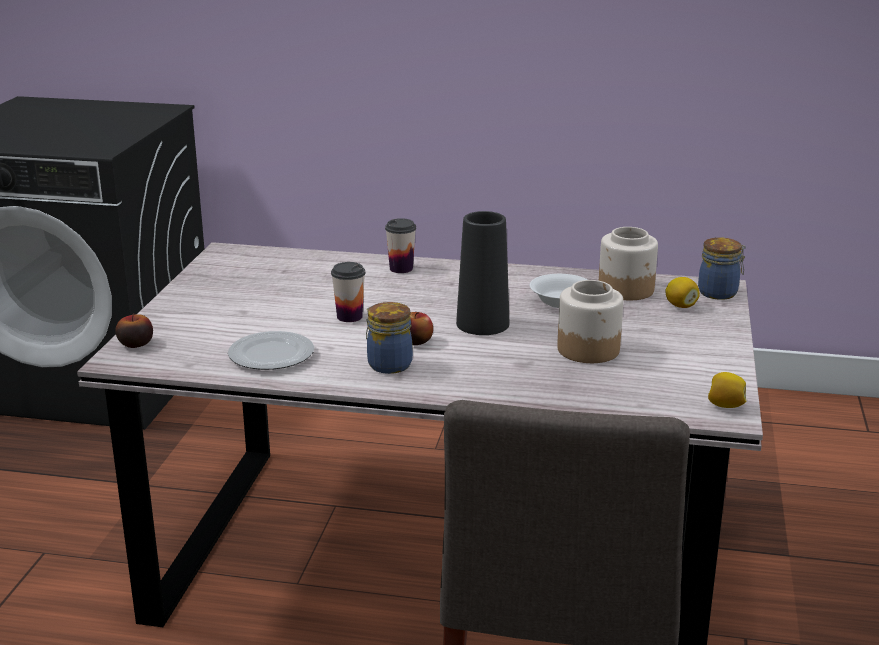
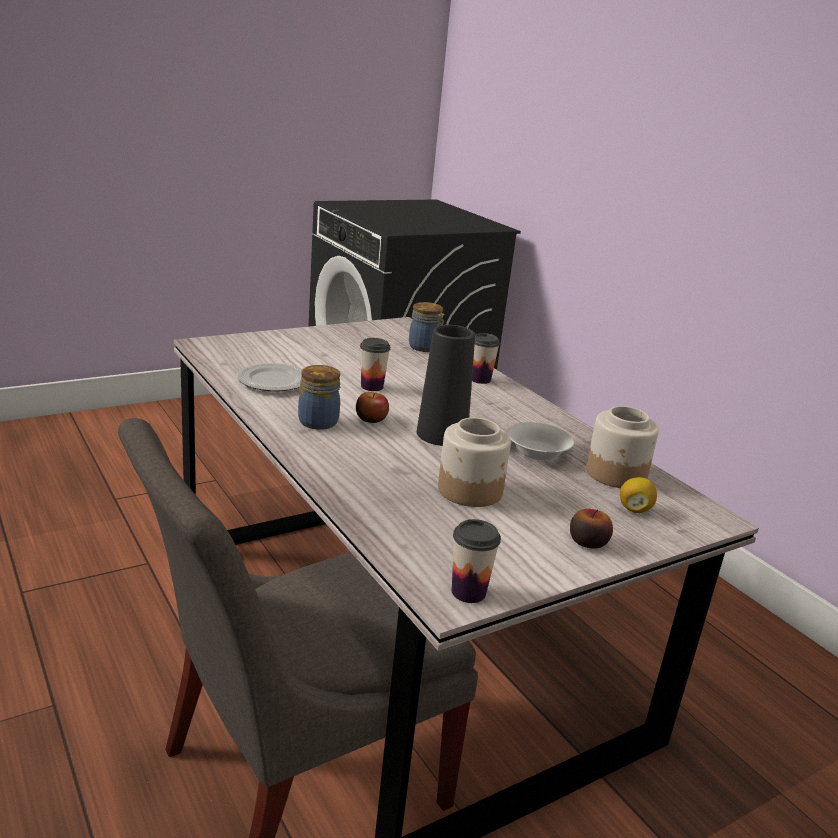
camera: 45 degrees right, 0 degrees up
apple [115,313,153,348] -> apple moved to [570,509,613,549]
jar [698,237,746,300] -> jar moved to [409,302,444,352]
lemon [708,372,746,408] -> cup [452,519,501,603]

